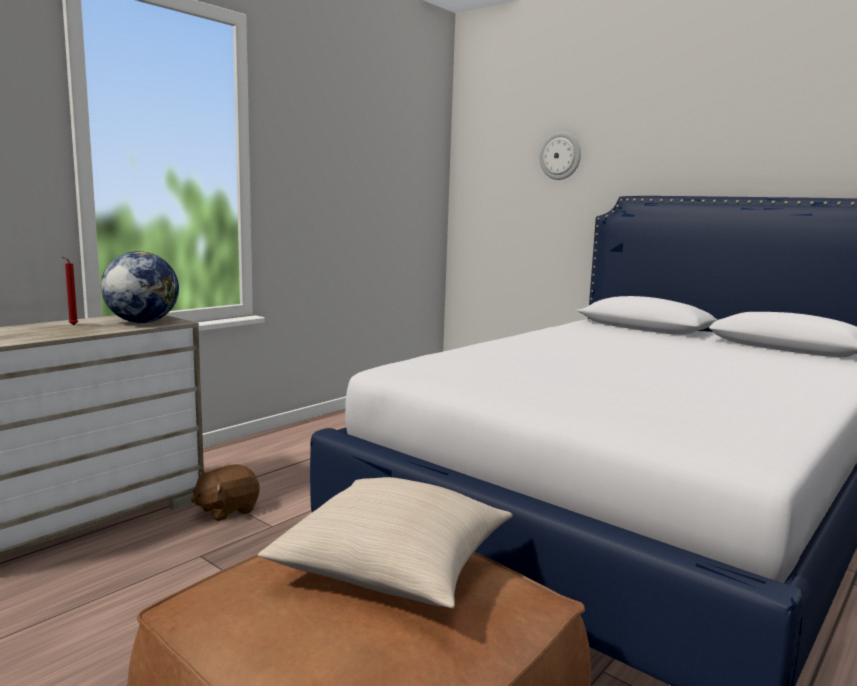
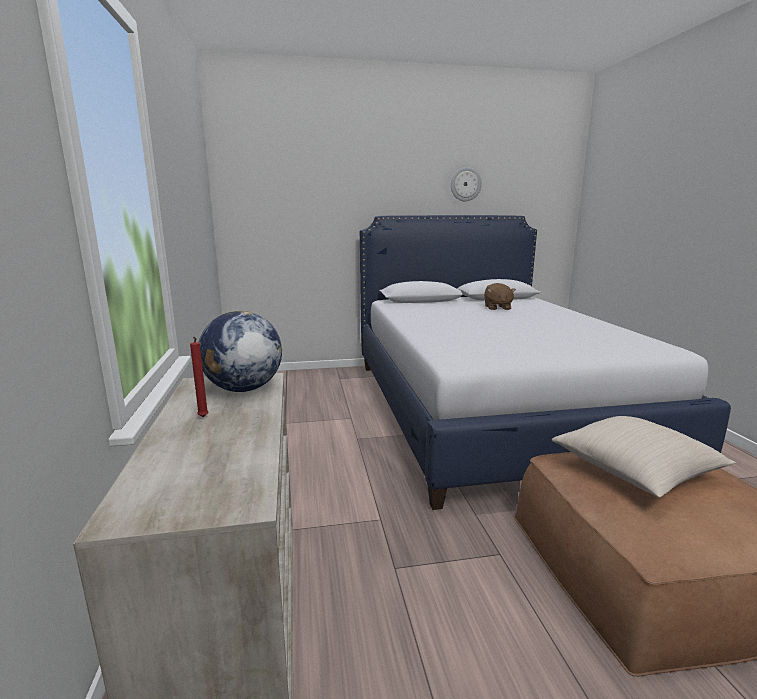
camera: 50 degrees left, 5 degrees up
brown plush toy [191,464,260,521] -> brown plush toy moved to [484,283,516,310]
wall clock [540,132,581,180] -> wall clock moved to [451,167,482,201]

